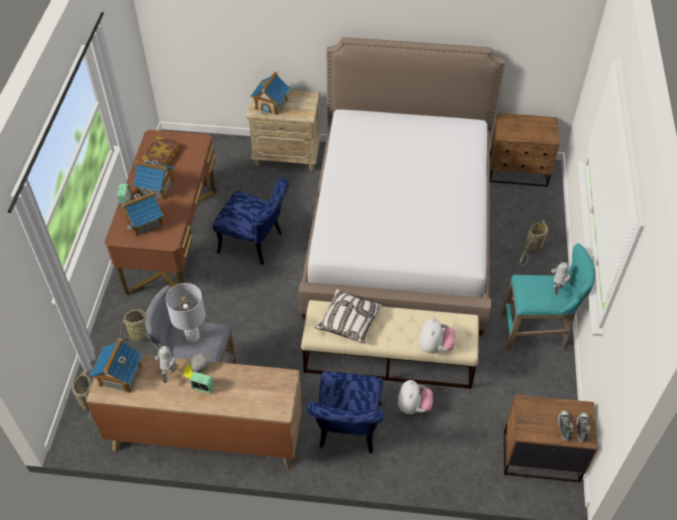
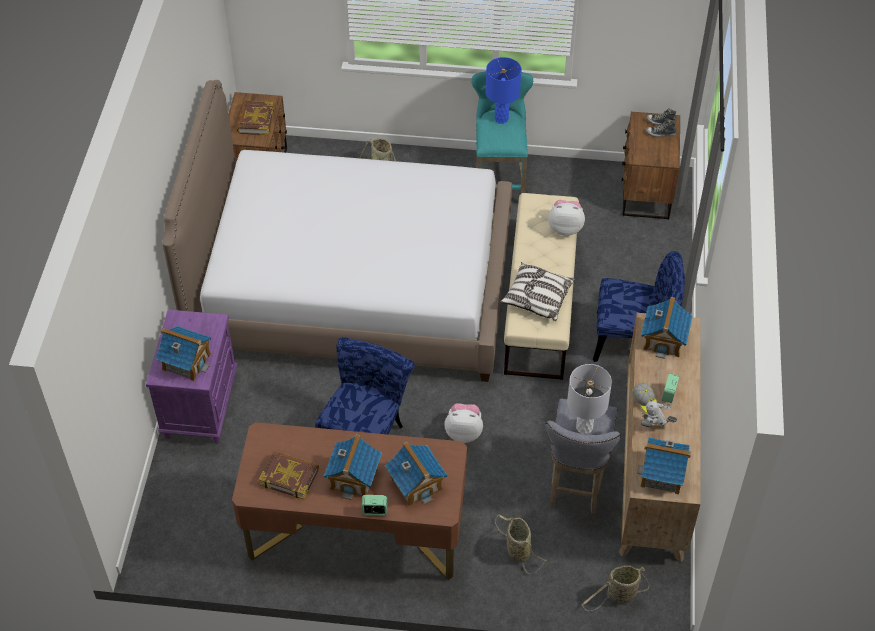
camera: 90 degrees left, 0 degrees up
beige nightstand [246,87,321,171] -> purple nightstand [146,310,238,444]
plush toy [398,380,433,414] -> plush toy moved to [444,403,483,443]
toy robot [551,261,571,295] -> blue table lamp [486,57,522,124]
none -> book [237,101,274,135]
none -> toy house [641,297,693,359]

